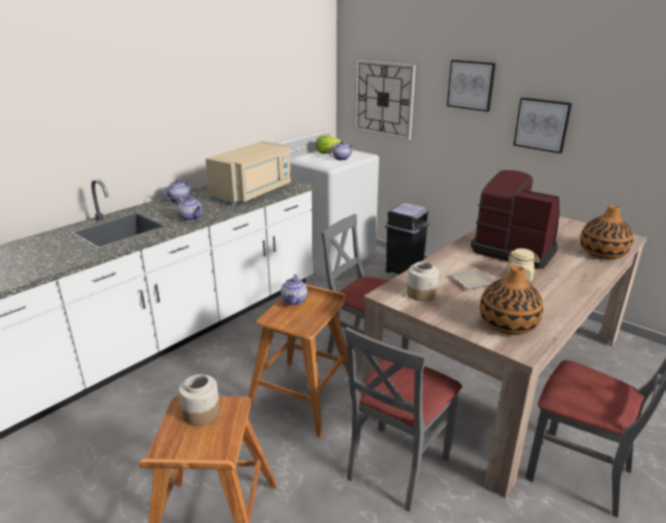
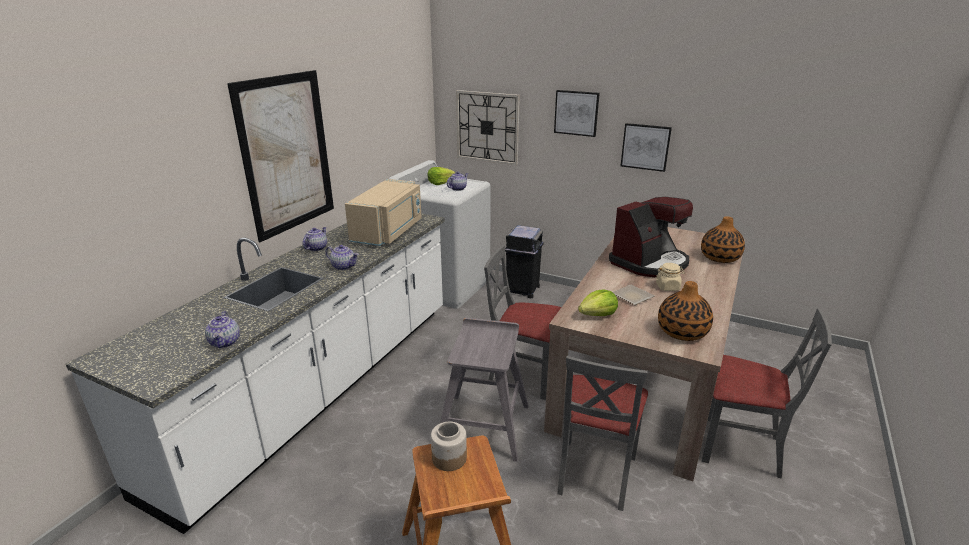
camera: 15 degrees left, 0 degrees up
brown stool [248,284,349,438] -> grey stool [440,318,528,462]
teapot [281,274,308,305] -> teapot moved to [205,311,240,348]
jar [407,261,439,301] -> lettuce [578,289,618,316]
coffee machine [471,170,559,269] -> coffee machine turned 120 degrees clockwise [609,197,693,277]
none -> picture [227,70,334,242]

